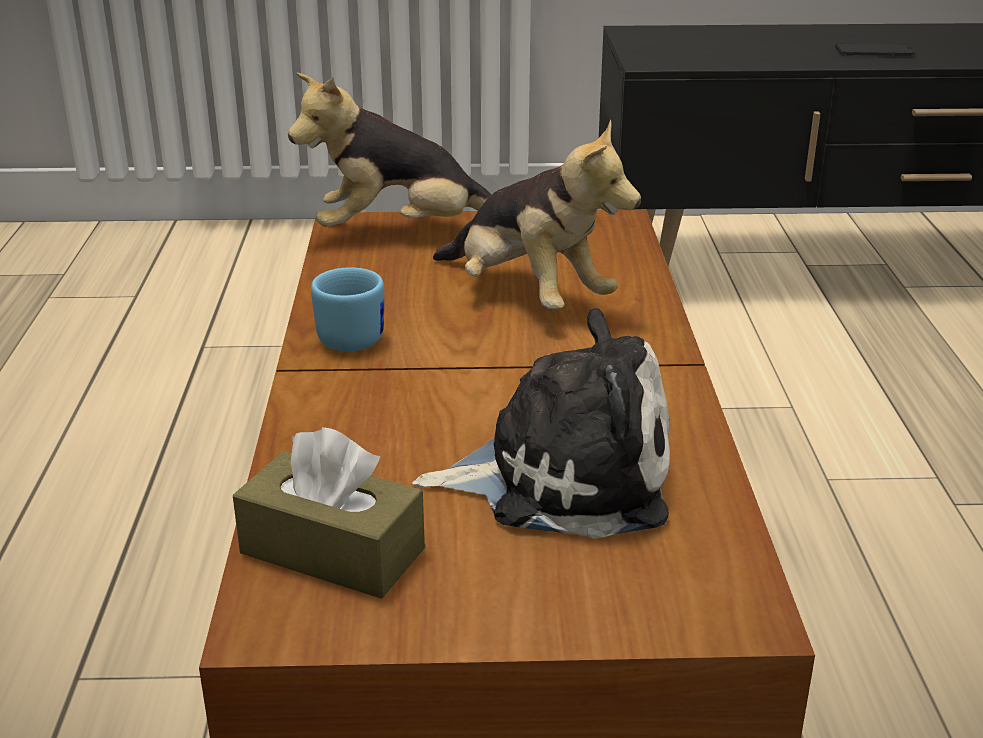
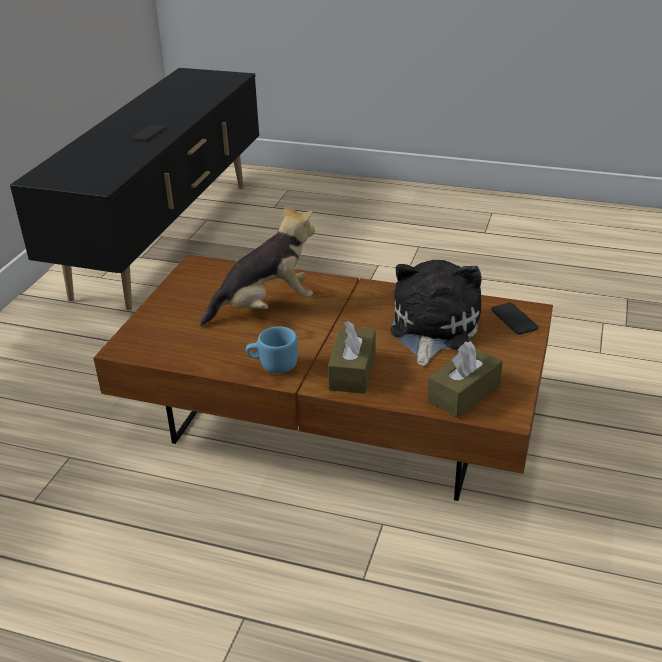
camera: 70 degrees left, 5 degrees up
plush toy [288,73,491,227] -> none
none -> brown tissue box [328,321,376,394]
none -> phone [491,303,538,335]

